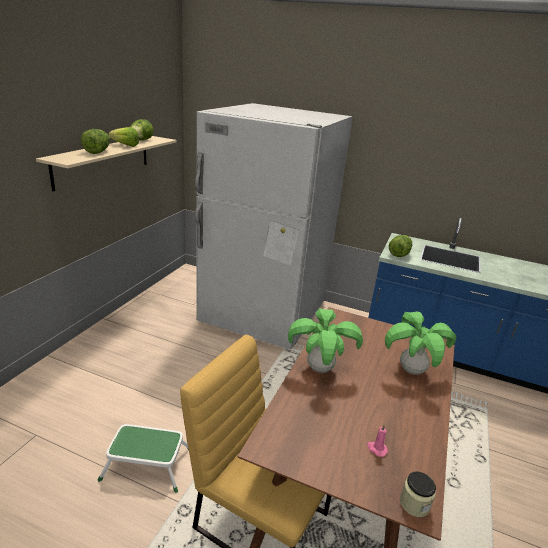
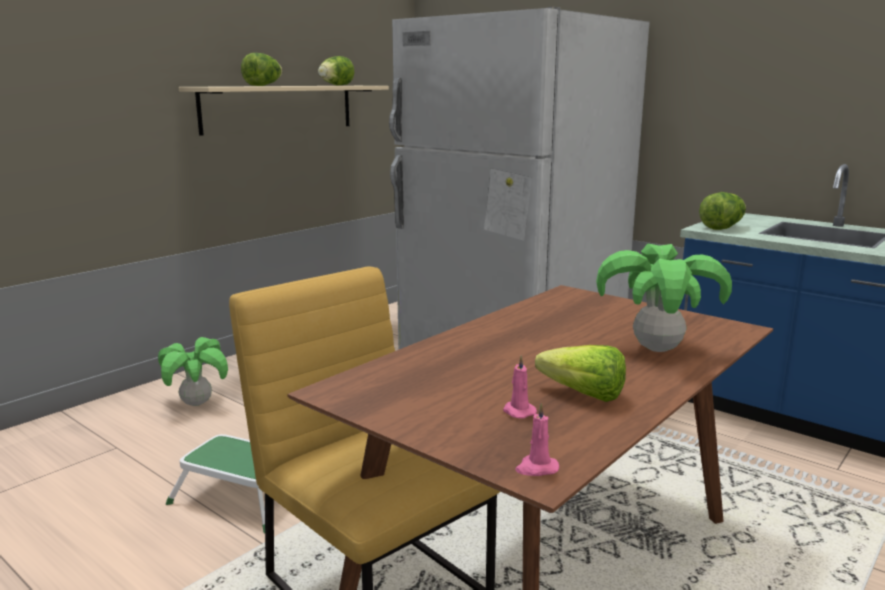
camera: 20 degrees right, 10 degrees down
lettuce [108,127,139,147] -> lettuce moved to [535,345,626,402]
potted plant [288,308,363,373] -> potted plant moved to [158,337,228,406]
jar [400,471,436,517] -> pink candle [515,403,559,476]

